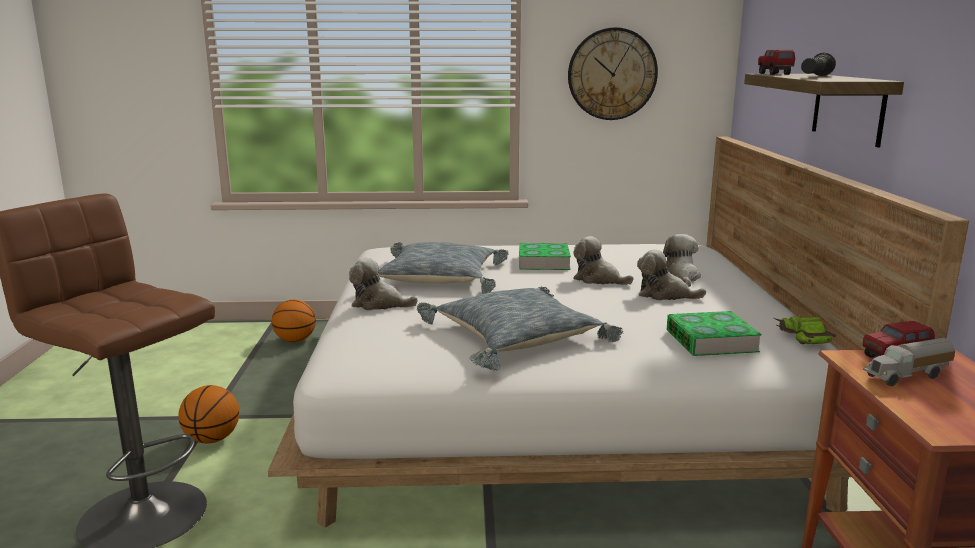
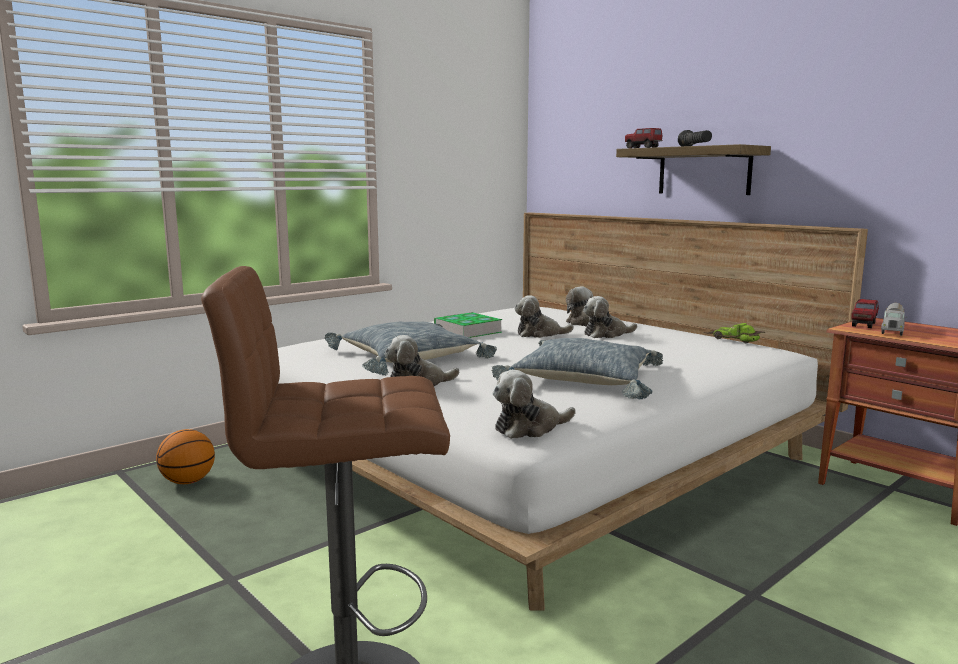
camera: 40 degrees left, 5 degrees down
basketball [179,385,239,443] -> none
wall clock [568,27,658,120] -> none
book [667,311,762,356] -> none
none -> plush toy [493,370,575,439]

